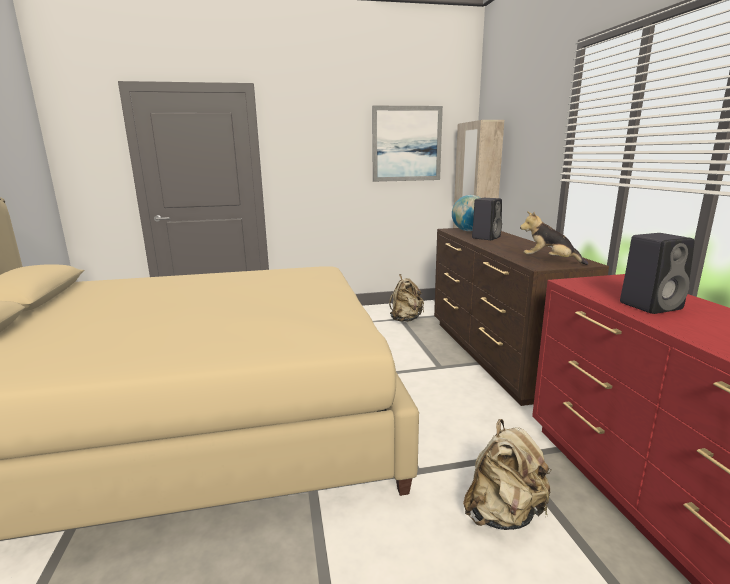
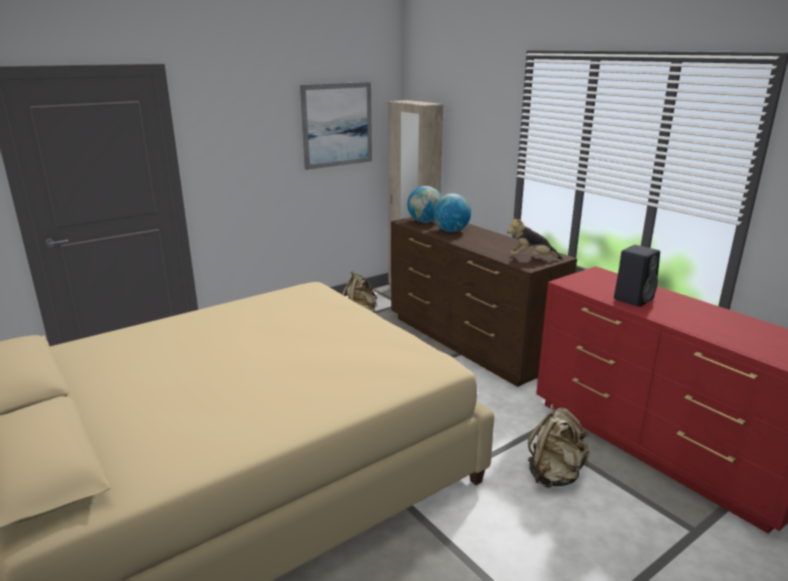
camera: 25 degrees left, 5 degrees up
black speaker [472,198,502,240] -> globe [433,193,471,232]

